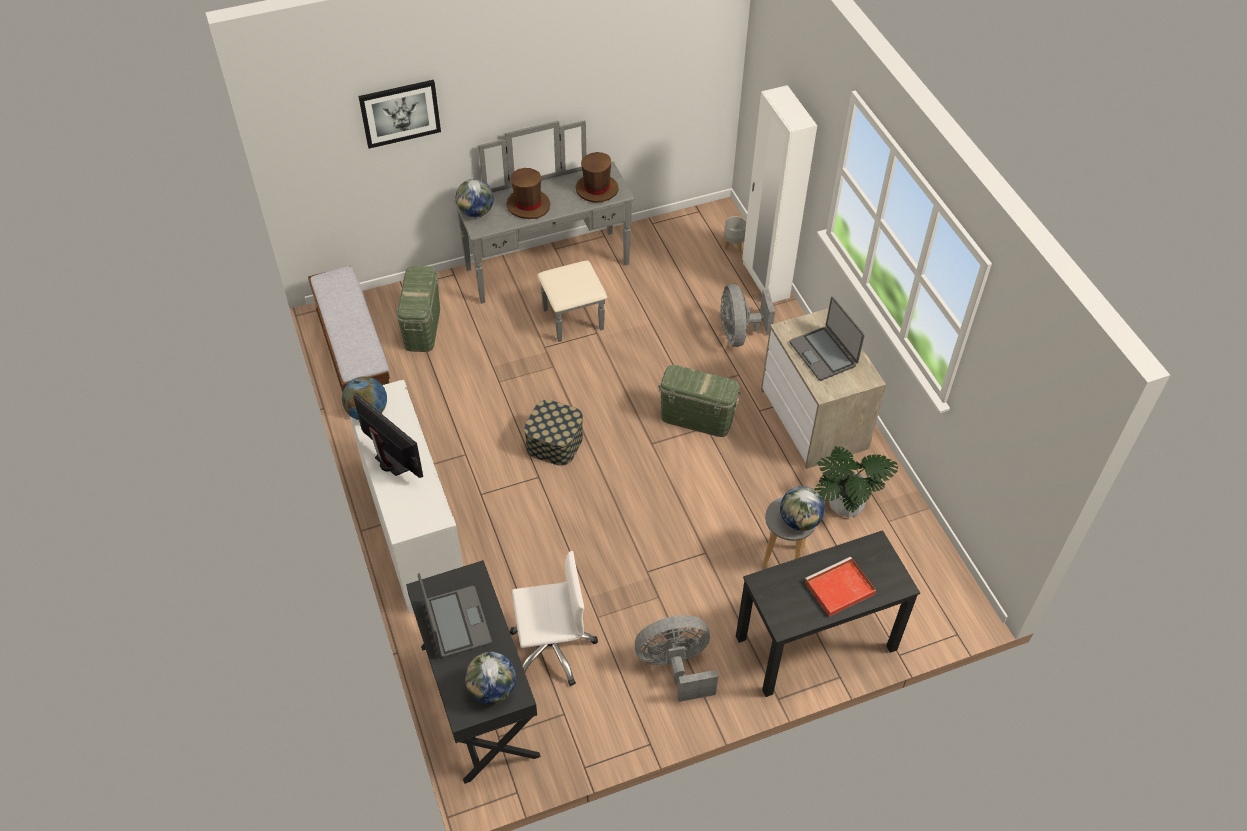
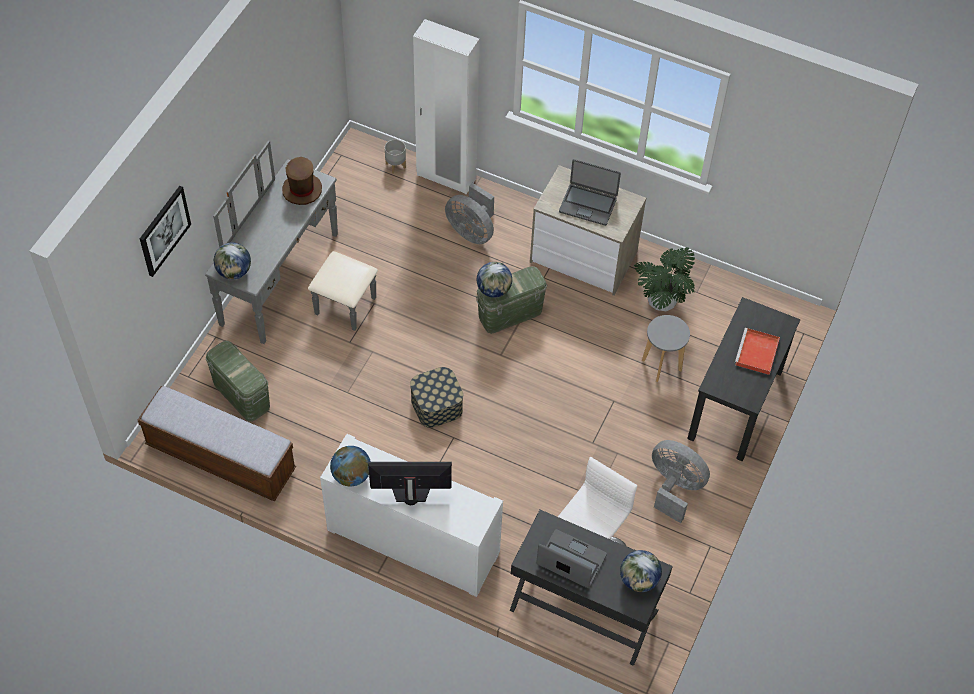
camera: 45 degrees left, 5 degrees up
brown hat [506,168,550,219] -> none
grey fan [635,615,718,702] -> grey fan turned 90 degrees clockwise [652,440,710,523]
globe [780,486,825,531] -> globe moved to [477,262,512,298]

